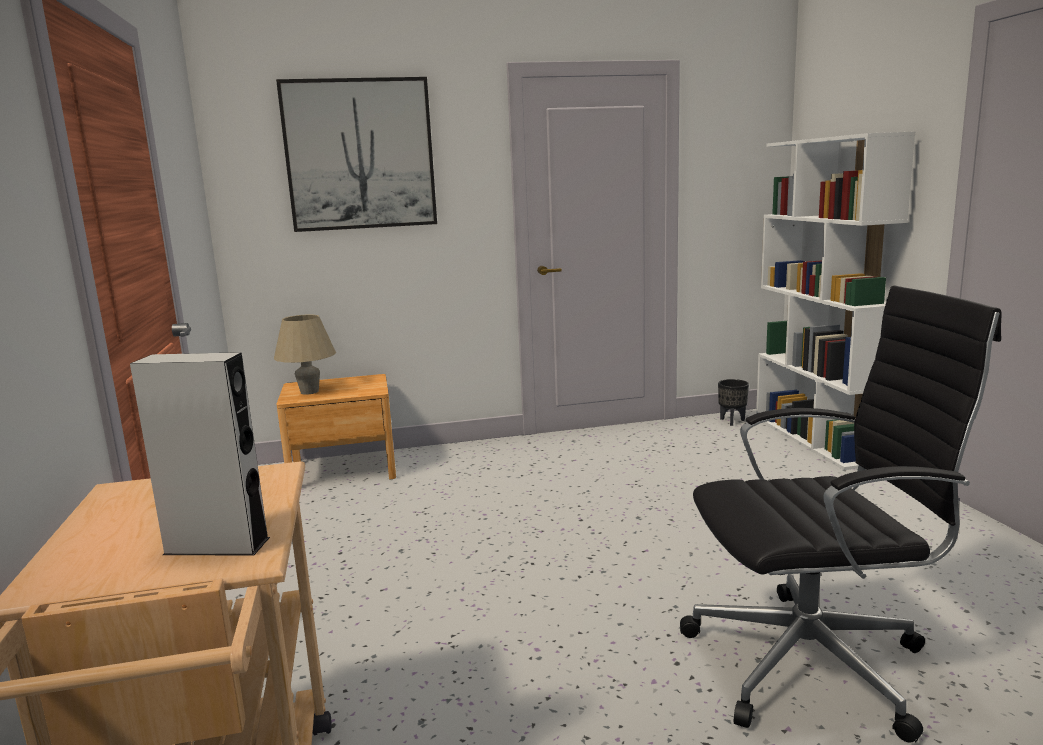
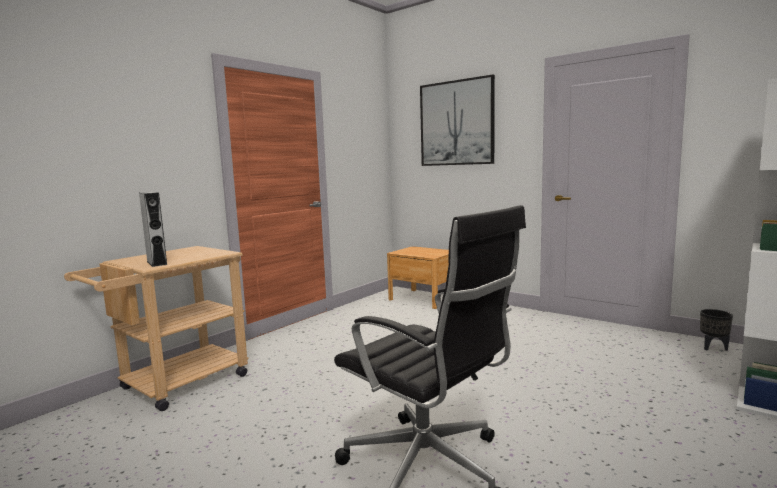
camera: 50 degrees right, 5 degrees down
beige table lamp [274,314,336,395] -> none

